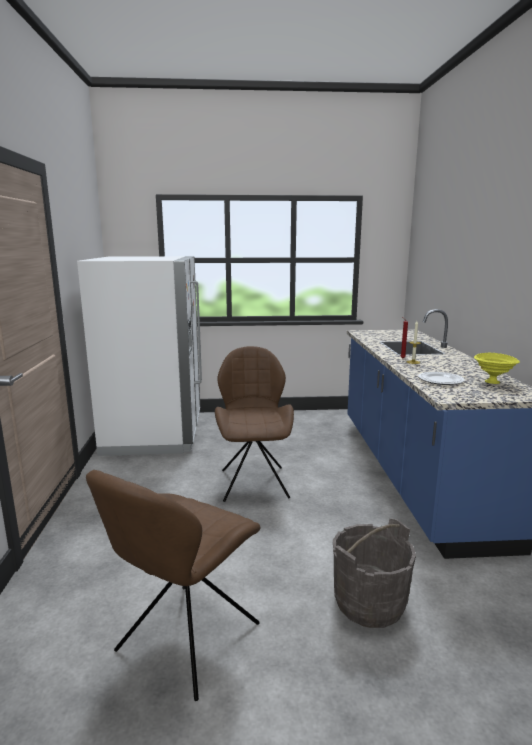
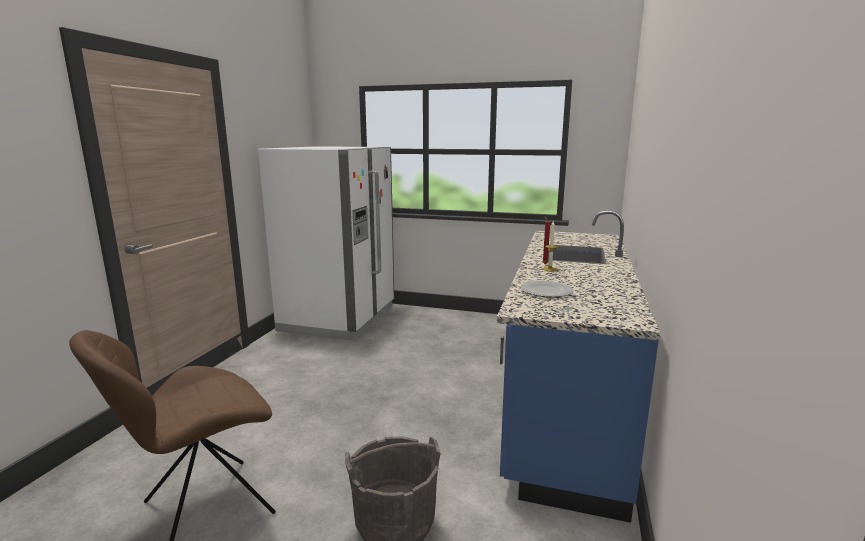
camera: 20 degrees right, 0 degrees up
brown chair [215,346,294,502] -> none
yellow bowl [474,353,520,384] -> none

